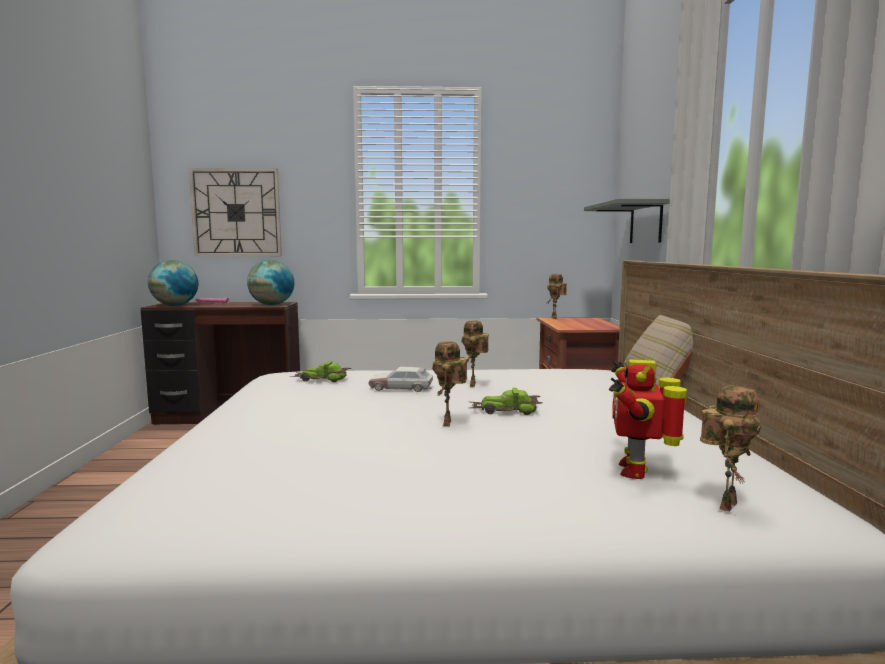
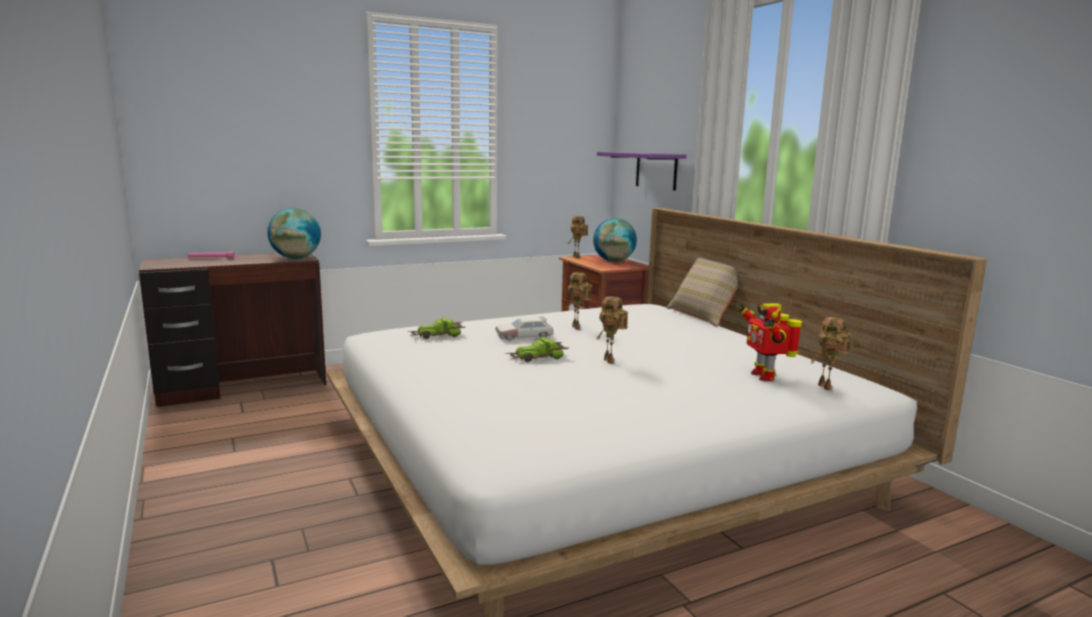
camera: 25 degrees left, 5 degrees up
globe [148,260,198,306] -> globe moved to [593,218,637,262]
wall clock [189,168,282,256] -> none
toy car [471,388,542,415] -> toy car moved to [504,337,569,362]
grey shelf [584,198,670,243] -> purple shelf [597,152,686,191]
toy robot [700,385,761,512] -> toy robot turned 150 degrees clockwise [810,317,852,390]

